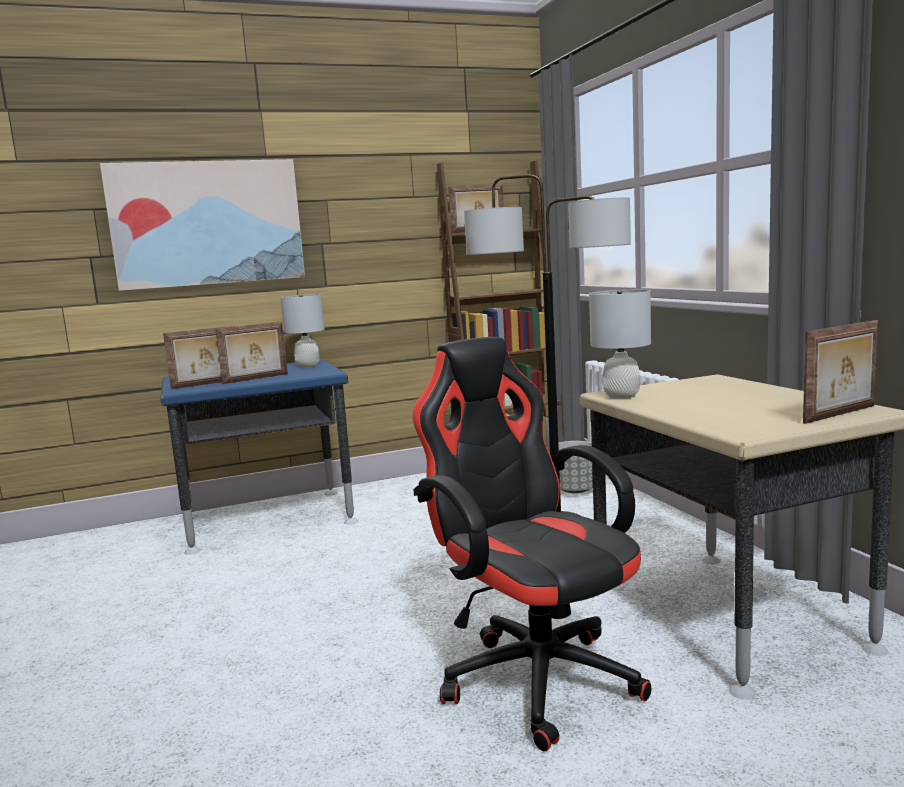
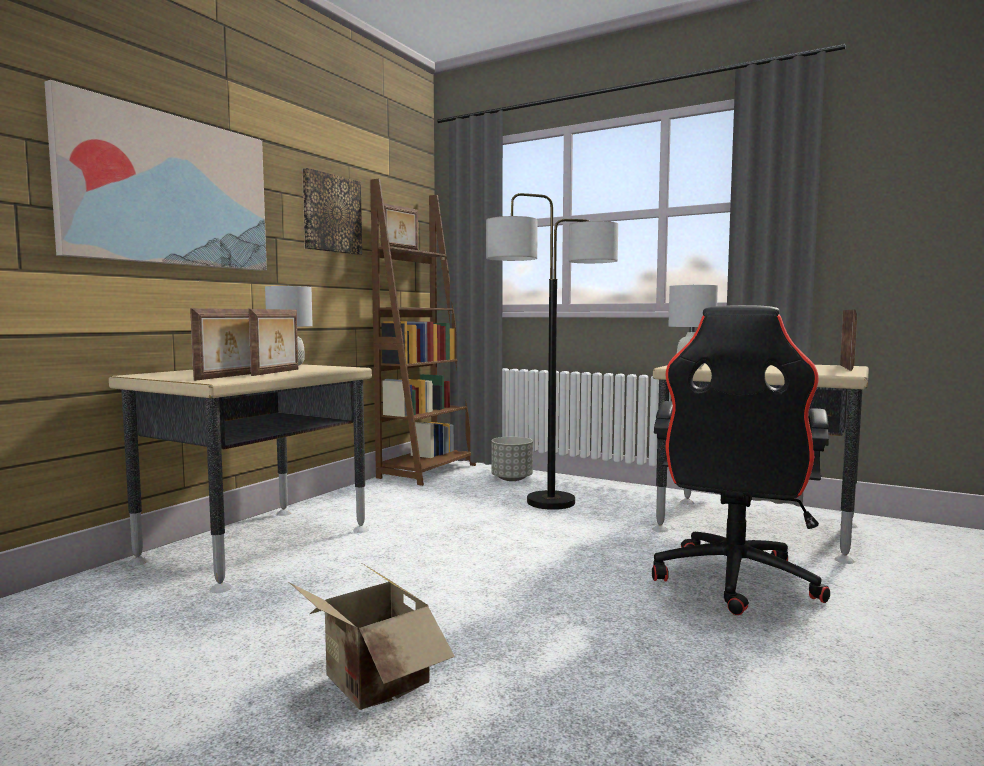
camera: 40 degrees left, 5 degrees down
blue desk [161,360,358,555] -> beige desk [109,364,372,593]
black office chair [413,337,651,752] -> black office chair turned 90 degrees counterclockwise [652,305,830,615]
none -> cardboard box [289,564,455,710]
none -> picture [302,168,362,255]

